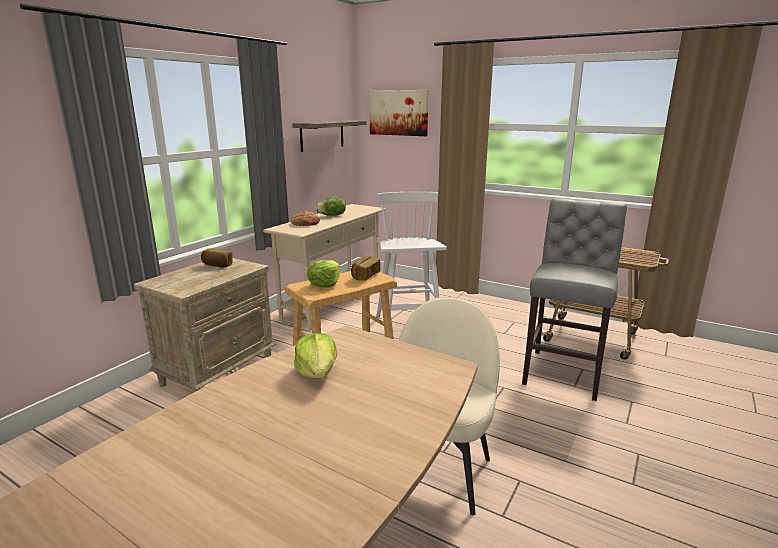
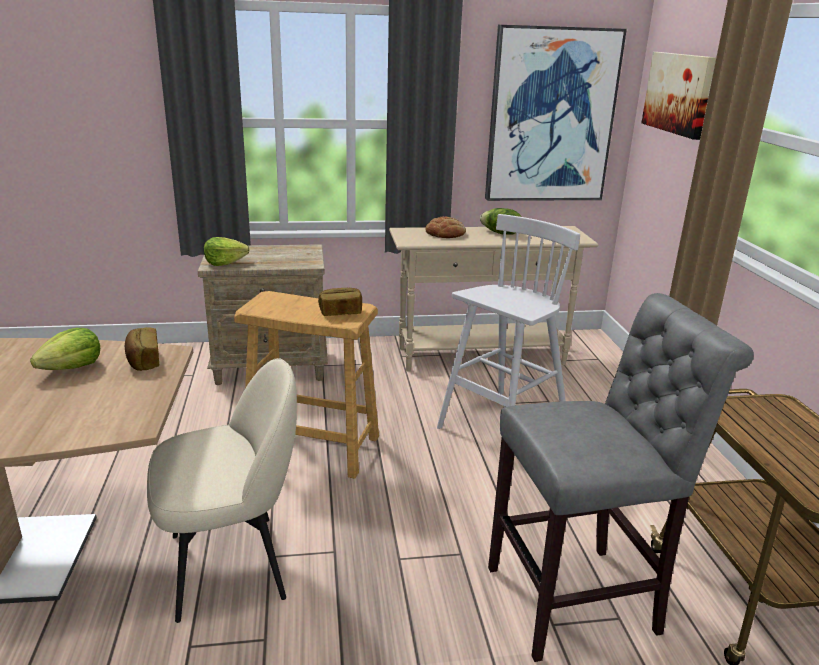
camera: 50 degrees right, 5 degrees up
bread [201,248,233,267] -> bread moved to [125,327,159,371]
shelf [292,120,367,152] -> picture [485,25,627,201]
lettuce [307,260,340,288] -> lettuce moved to [204,237,250,266]

